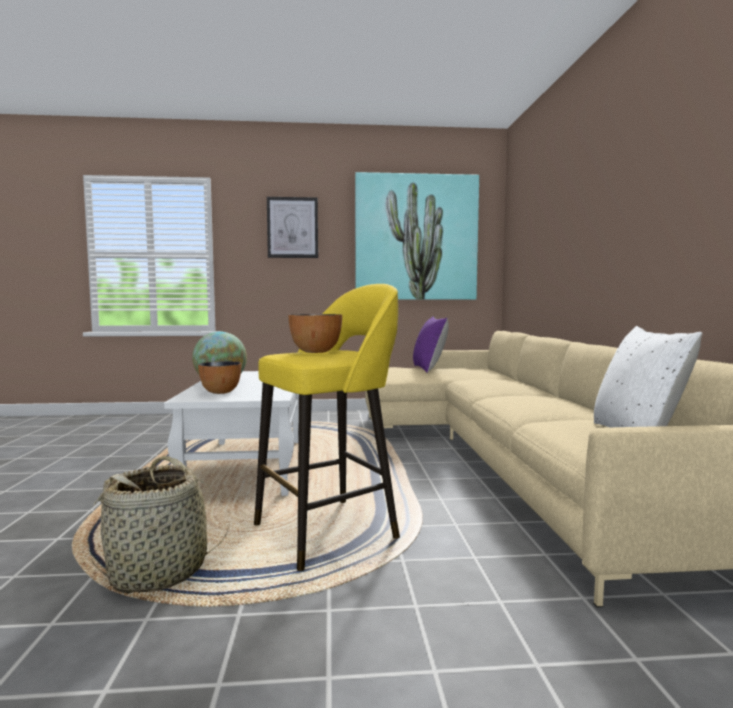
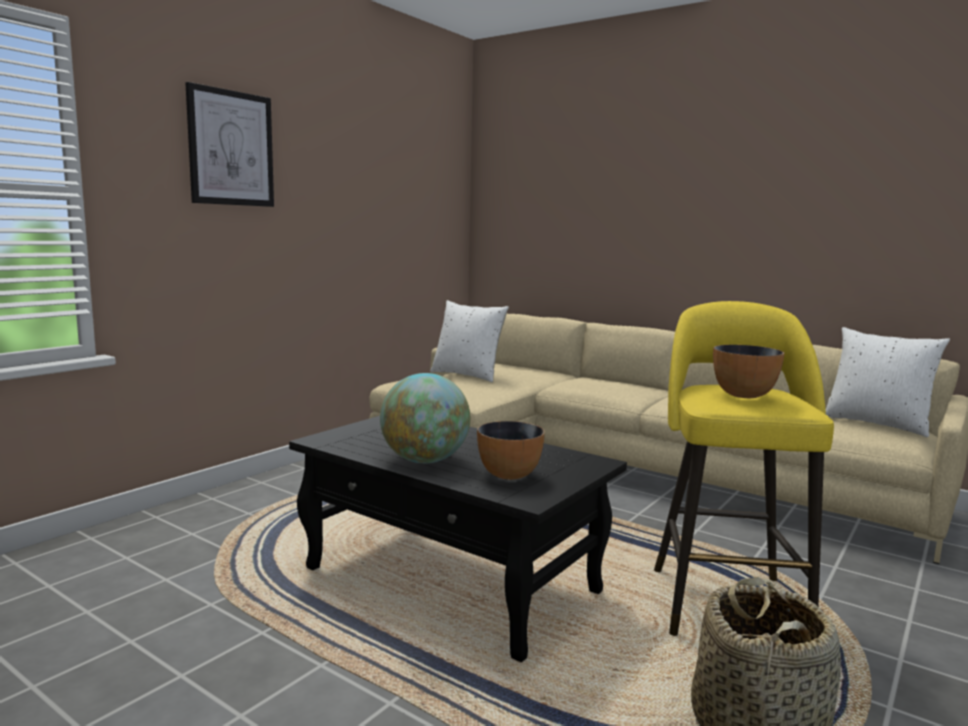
camera: 50 degrees left, 5 degrees up
white coffee table [164,371,299,496] -> black coffee table [289,416,627,662]
picture [355,172,479,300] -> none
purple pillow [413,316,449,373] -> white pillow [430,300,509,382]

